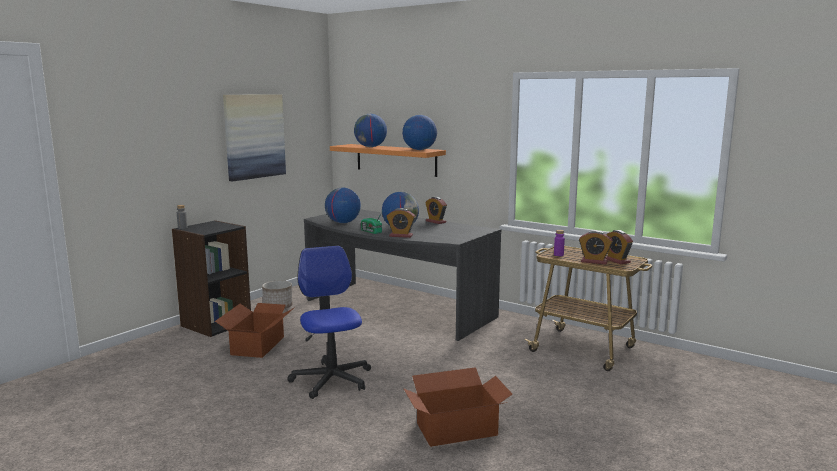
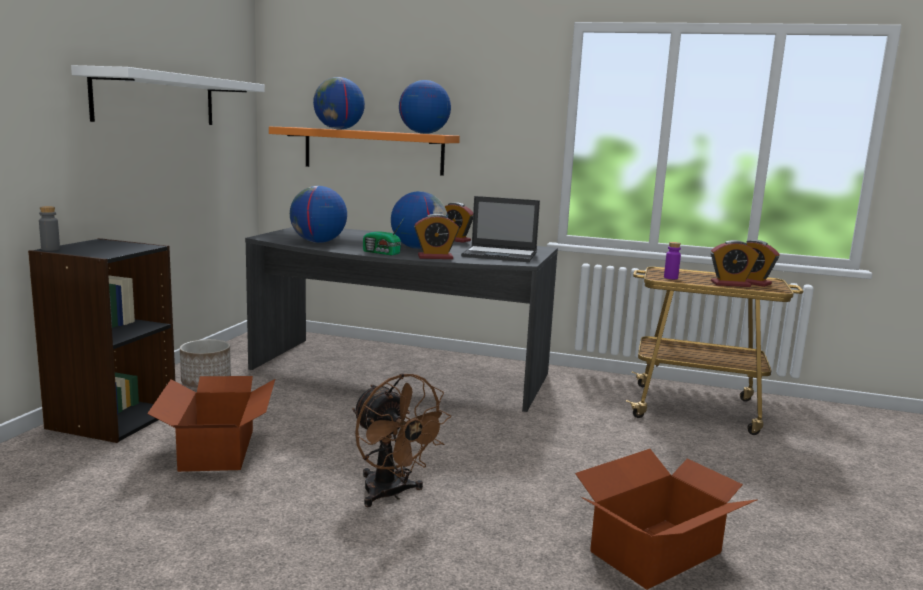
camera: 20 degrees left, 0 degrees up
picture [223,94,286,182] -> white shelf [71,65,264,125]
office chair [287,246,371,399] -> brown fan [352,373,451,507]
none -> laptop [461,196,540,262]

